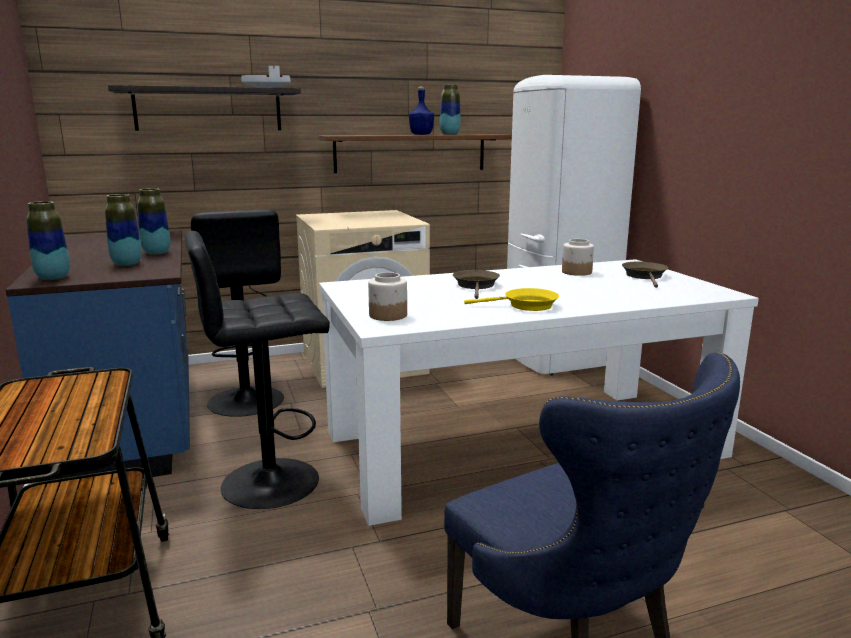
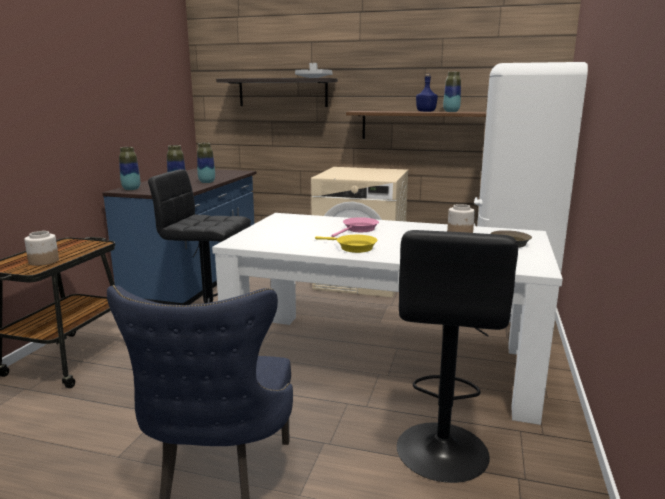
camera: 35 degrees right, 0 degrees up
black stool [191,209,284,417] -> black stool moved to [397,230,518,483]
jar [368,272,407,321] -> jar moved to [24,231,59,266]
brown frying pan [453,270,500,299] -> pink frying pan [331,217,379,237]

